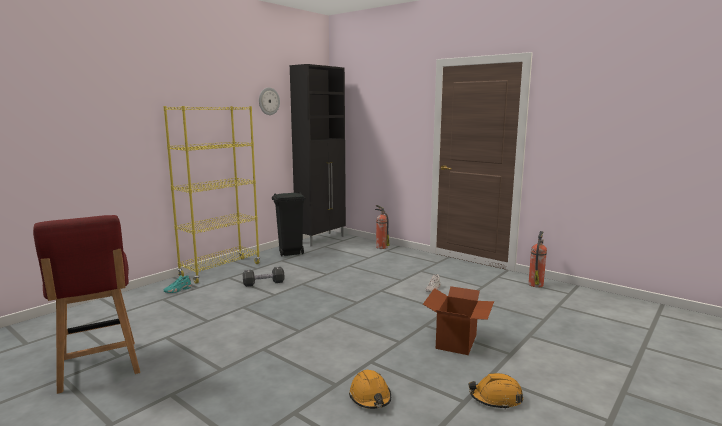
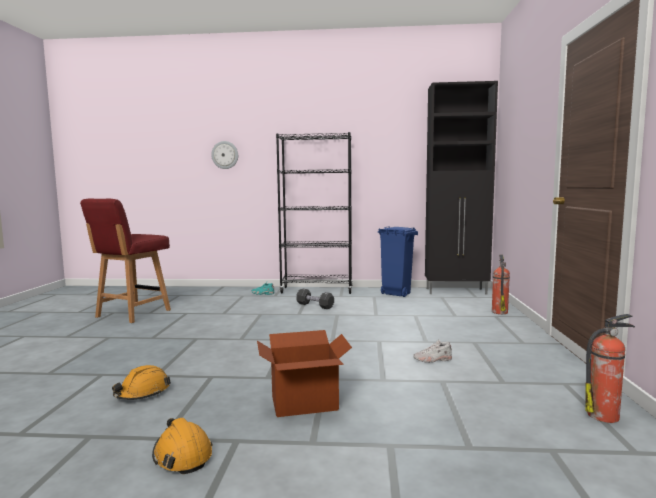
camera: 55 degrees right, 5 degrees down
yellow bookcase [163,106,260,284] -> black bookcase [276,132,353,294]
wall clock [259,87,280,115] -> wall clock moved to [211,141,238,169]
black trash can [272,192,306,256] -> blue trash can [378,226,418,297]

